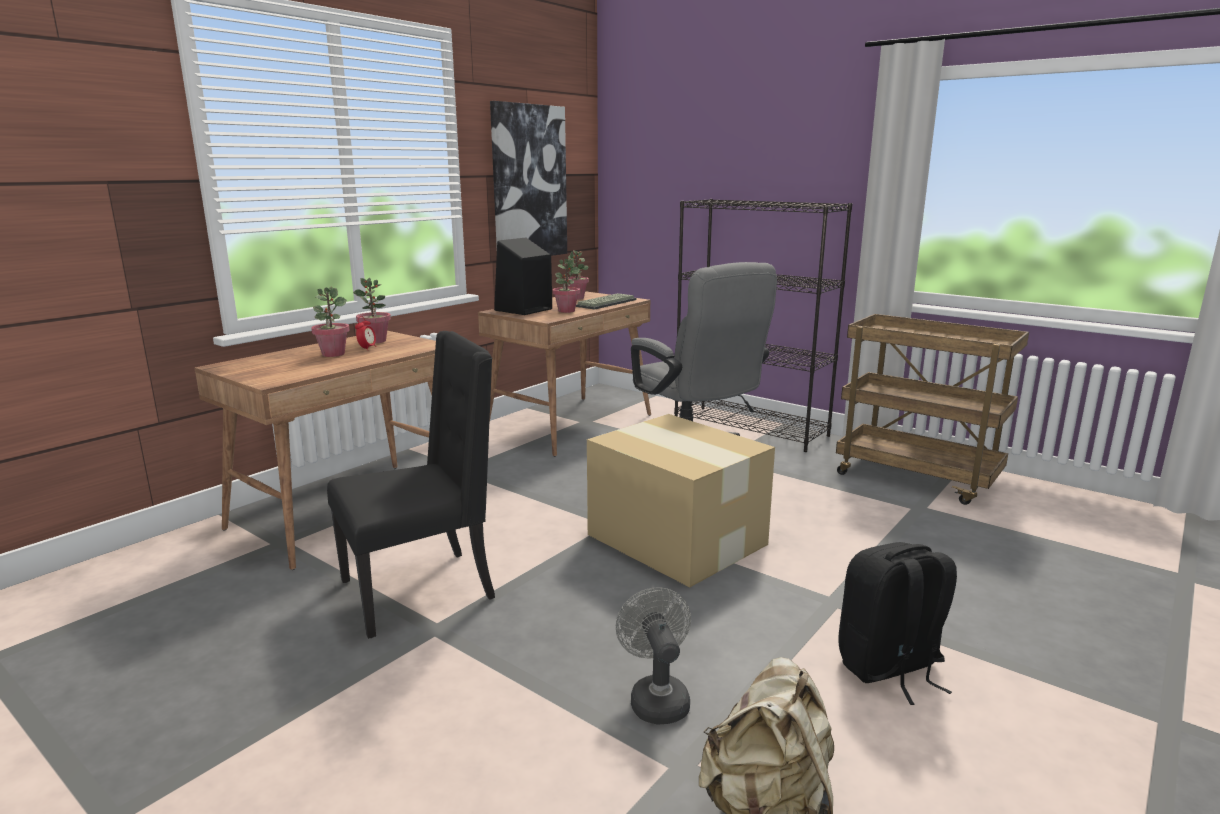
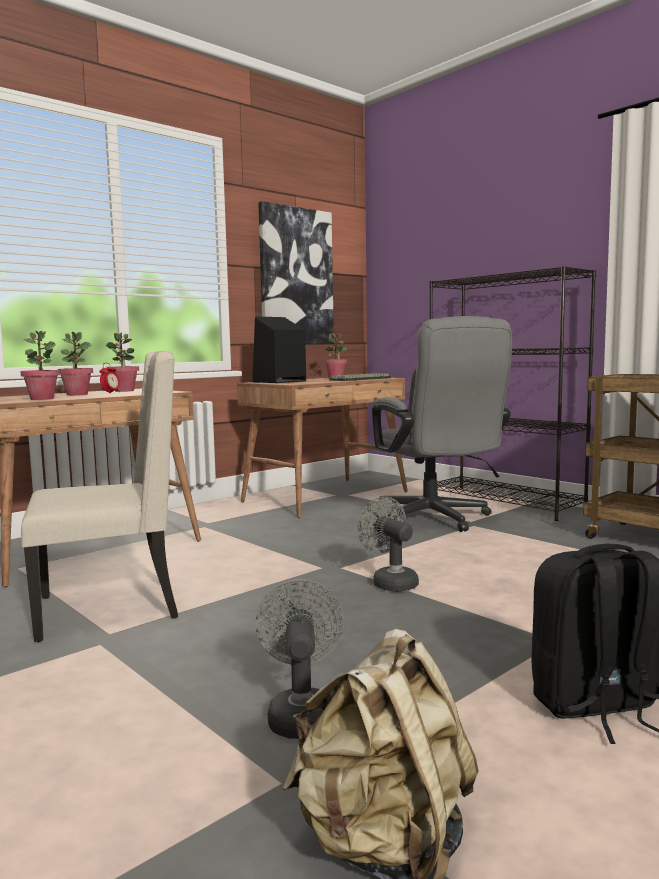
camera: 10 degrees right, 10 degrees down
black chair [327,331,495,639] -> beige chair [21,351,178,642]
potted plant [553,259,580,313] -> potted plant moved to [21,330,60,400]
cardboard box [587,414,775,587] -> grey fan [358,497,419,592]

